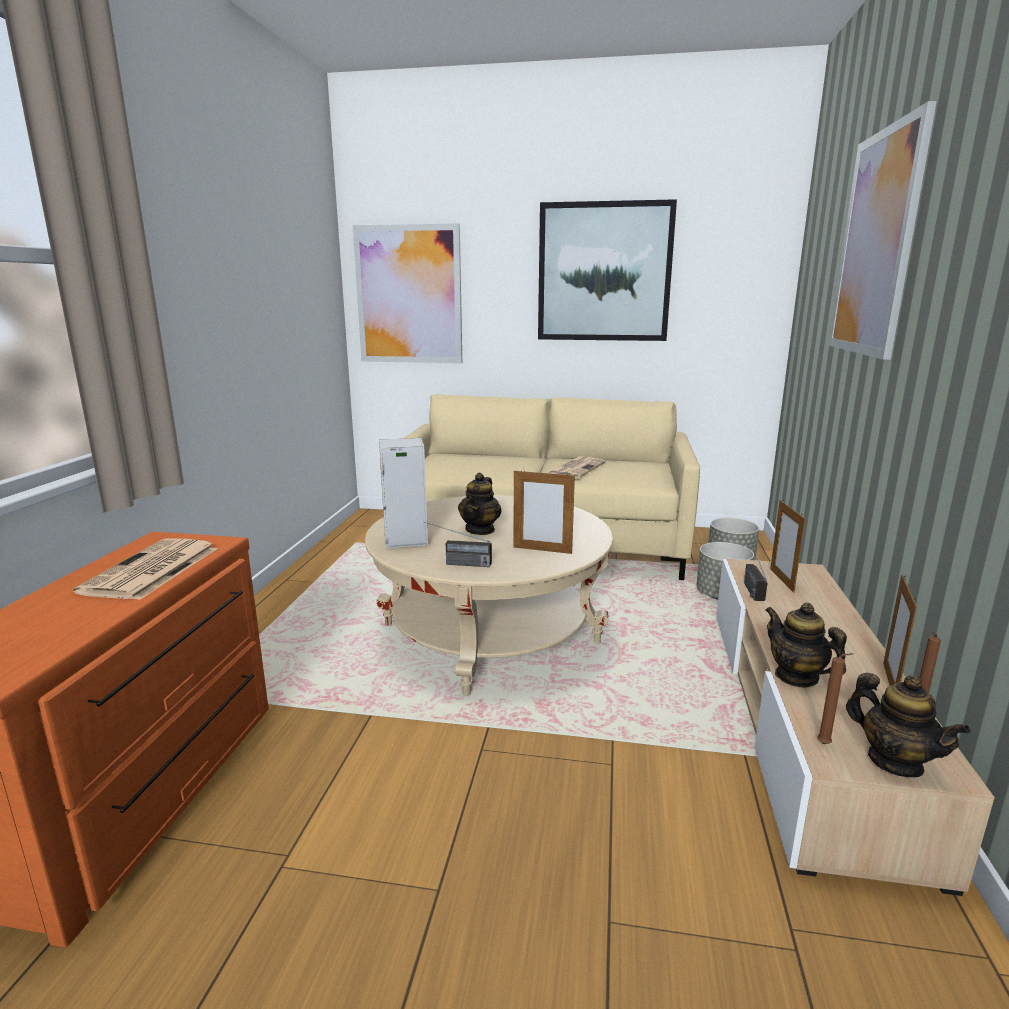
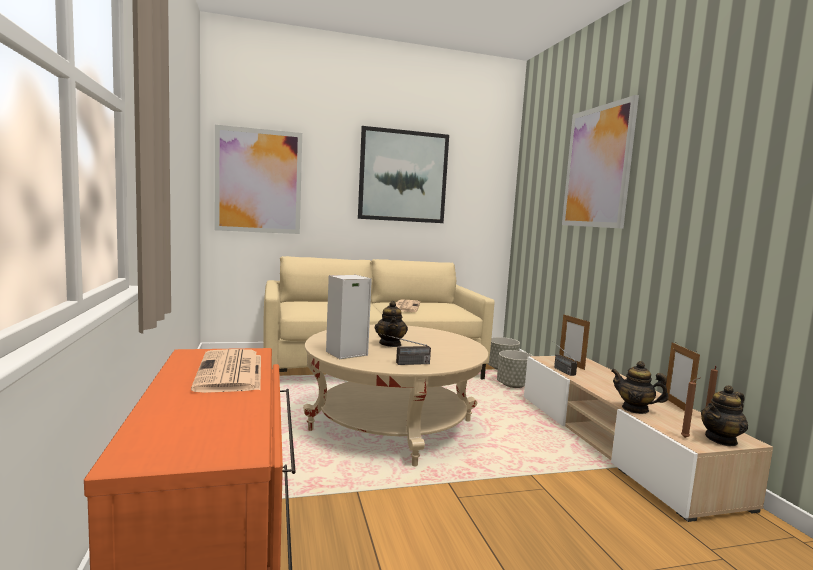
camera: 25 degrees left, 10 degrees down
picture frame [513,469,575,554] -> none
teapot [846,673,970,777] -> teapot turned 120 degrees clockwise [701,385,748,446]

